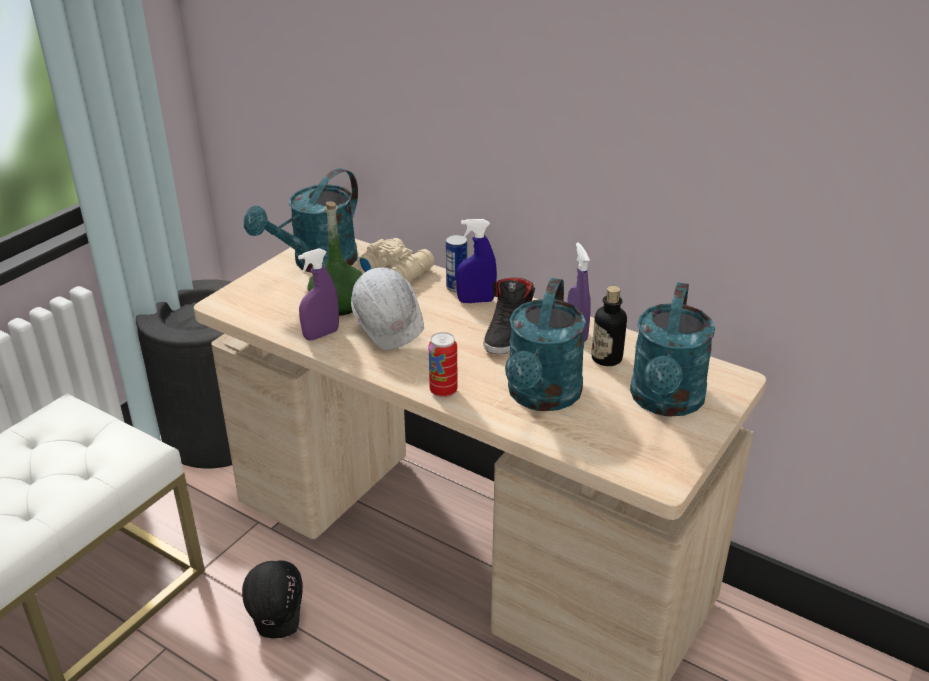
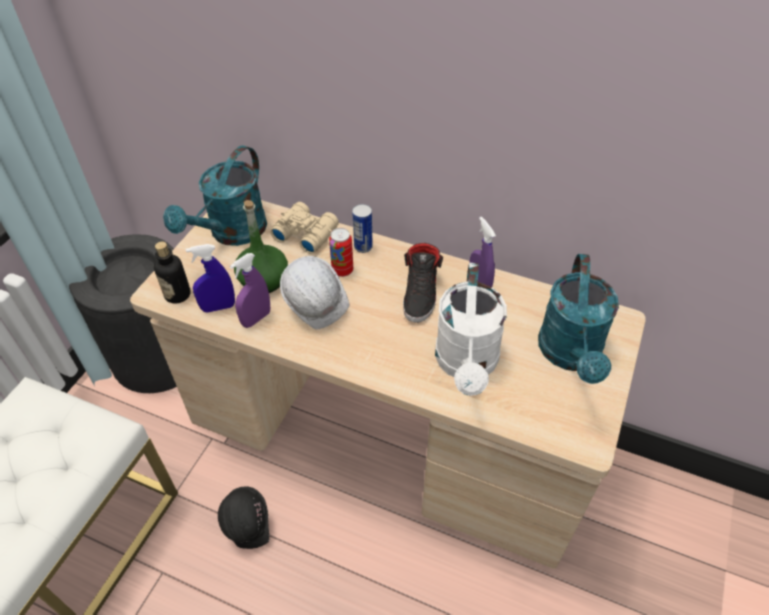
camera: 10 degrees left, 15 degrees up
can [429,332,457,398] -> can moved to [329,228,353,277]
blue spray bottle [456,219,497,303] -> blue spray bottle moved to [186,244,235,313]
turquoise watering can [505,278,586,411] -> white watering can [435,263,507,396]
bottle [591,286,627,366] -> bottle moved to [154,242,191,304]

